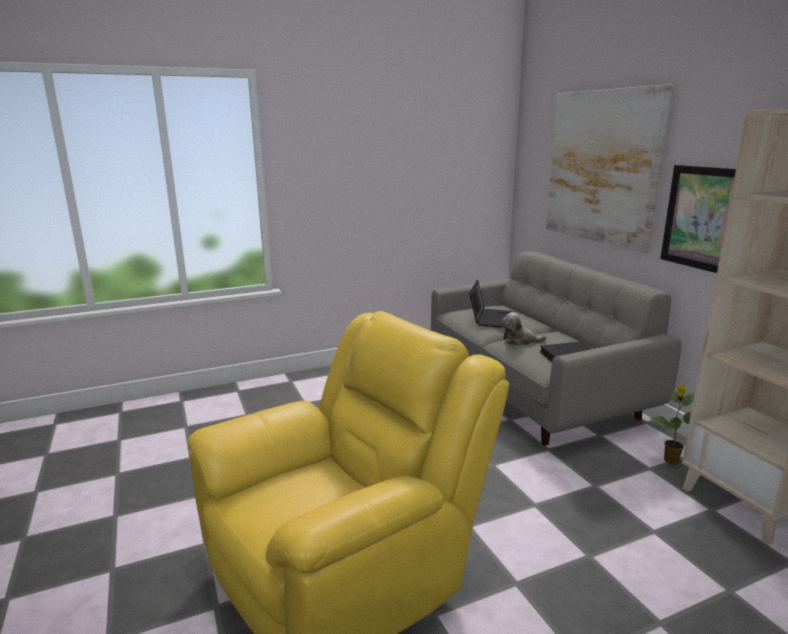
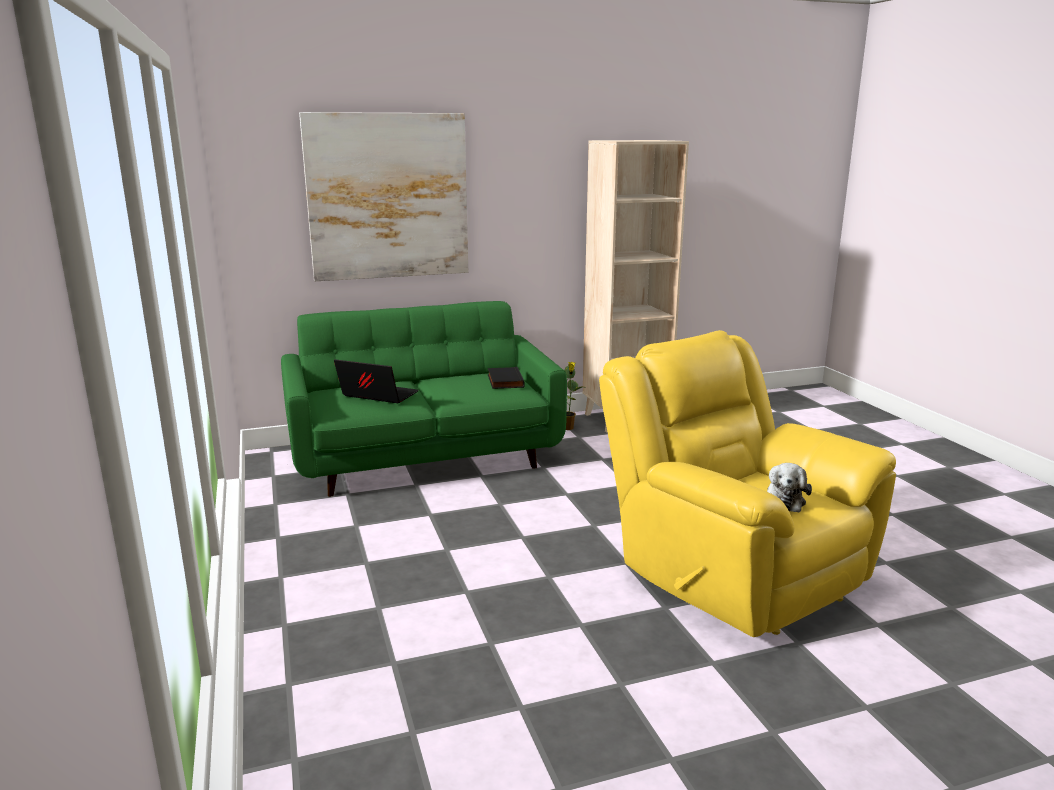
camera: 85 degrees left, 0 degrees up
grey sofa [431,251,682,446] -> green sofa [281,301,567,497]
plush toy [501,312,547,346] -> plush toy moved to [767,463,812,512]
picture [660,165,736,273] -> none

